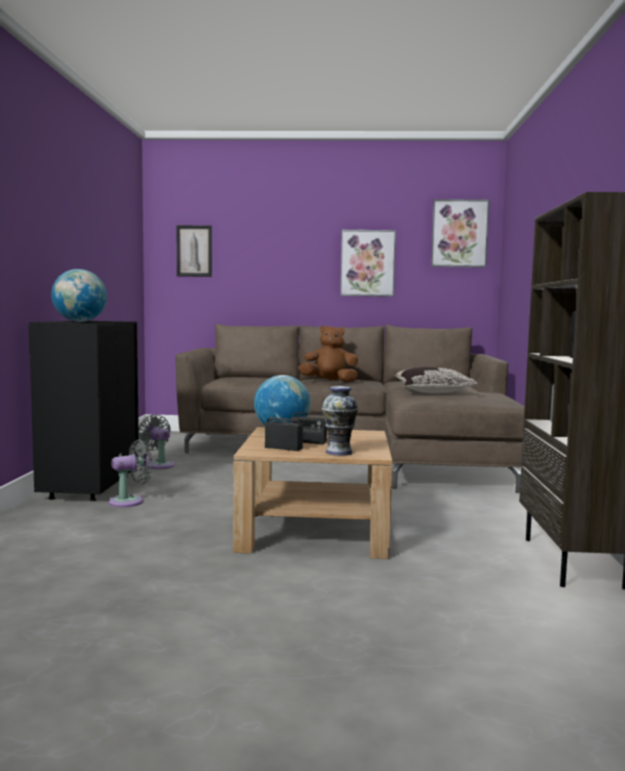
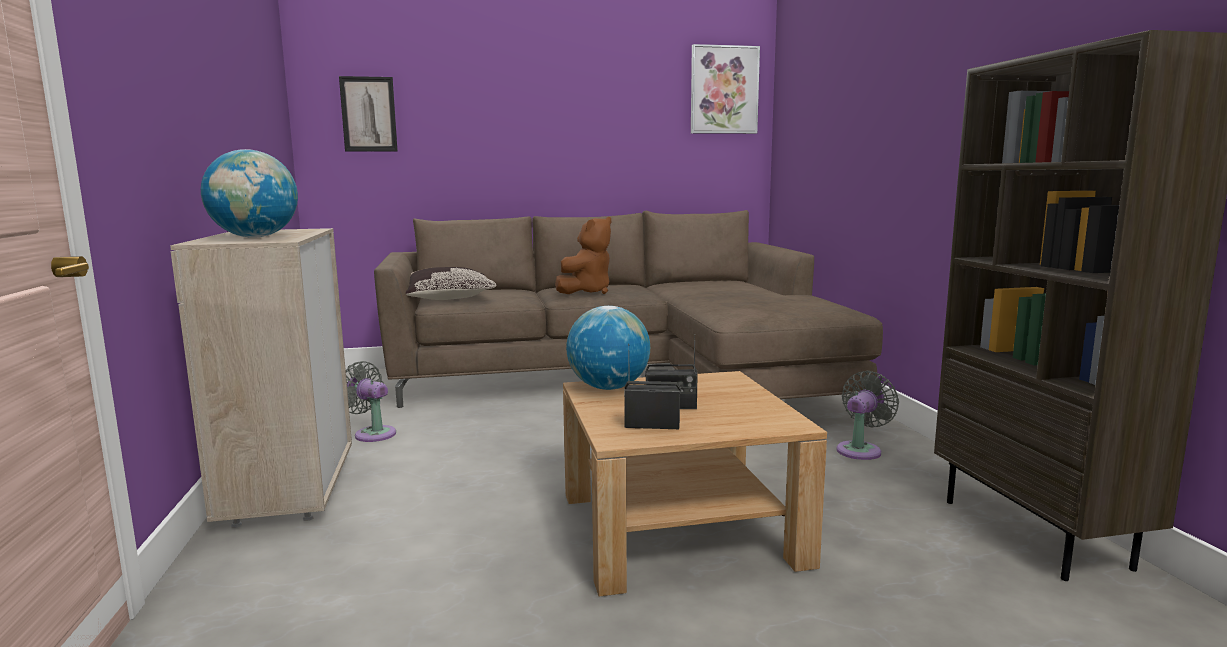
camera: 15 degrees left, 5 degrees up
black cabinet [29,321,139,501] -> beige cabinet [170,228,352,528]
grey fan [109,439,152,507] -> grey fan moved to [836,371,899,460]
brown plush toy [299,325,358,382] -> brown plush toy turned 135 degrees clockwise [555,217,611,294]
vase [322,386,358,456] -> none
picture [340,230,396,297] -> none
pillow [394,367,477,393] -> pillow moved to [406,267,496,300]

